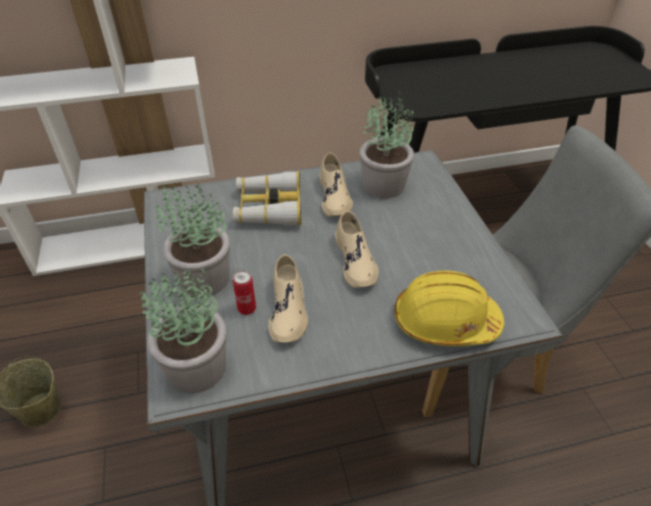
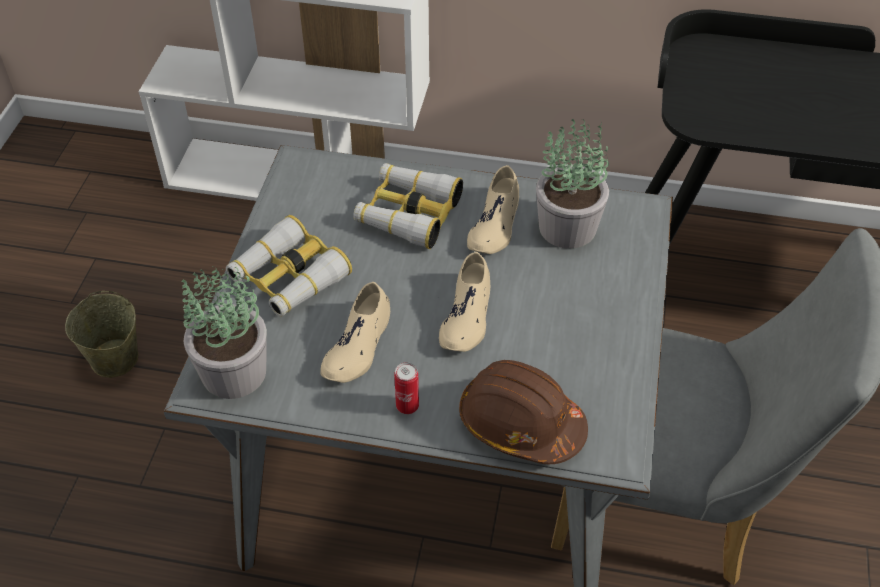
camera: 25 degrees right, 5 degrees up
potted plant [155,181,230,298] -> binoculars [226,215,352,317]
can [233,270,256,315] -> can moved to [394,362,419,414]
yellow hard hat [394,270,504,346] -> brown hard hat [459,360,588,464]

